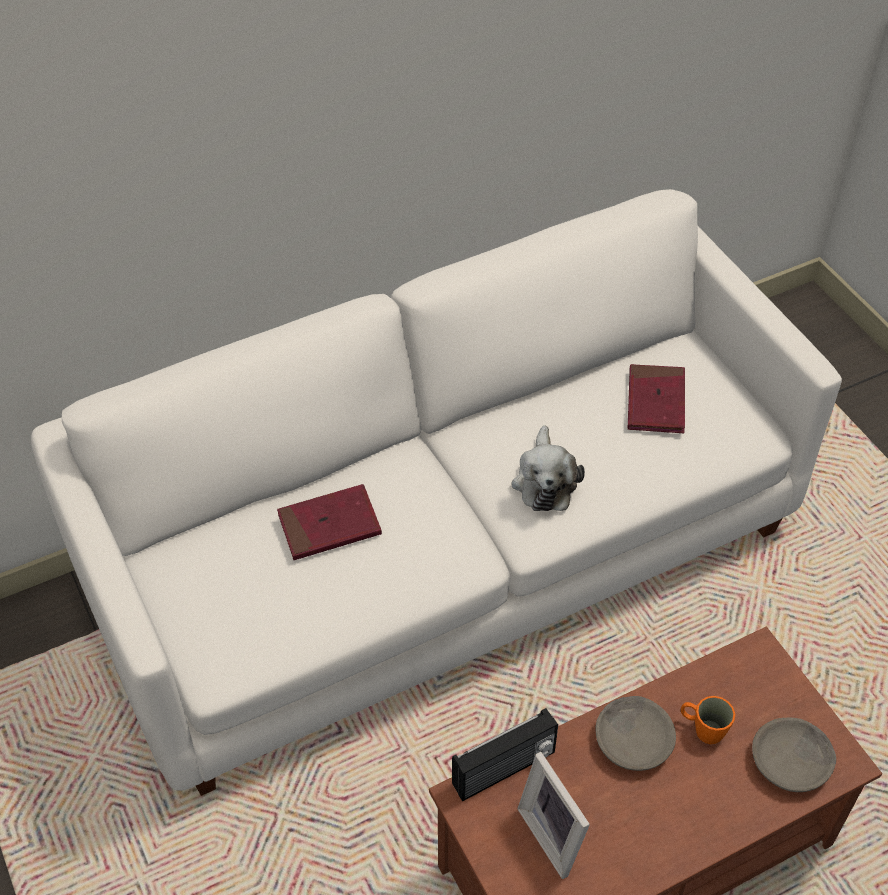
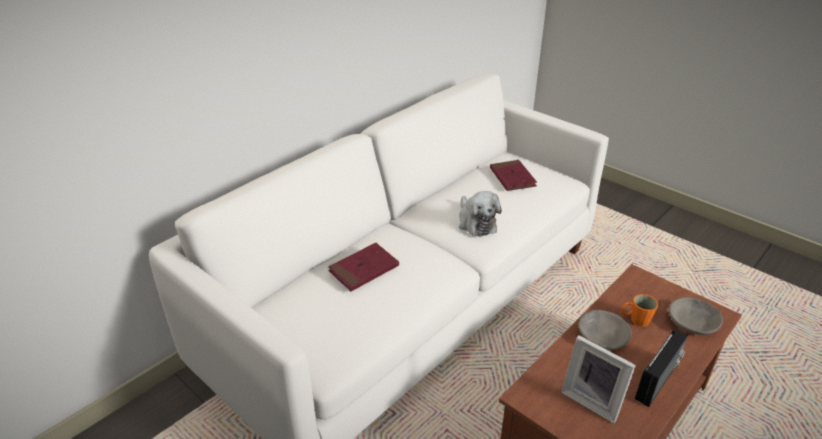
camera: 20 degrees left, 15 degrees down
radio [452,708,558,802] -> radio moved to [635,328,688,407]

